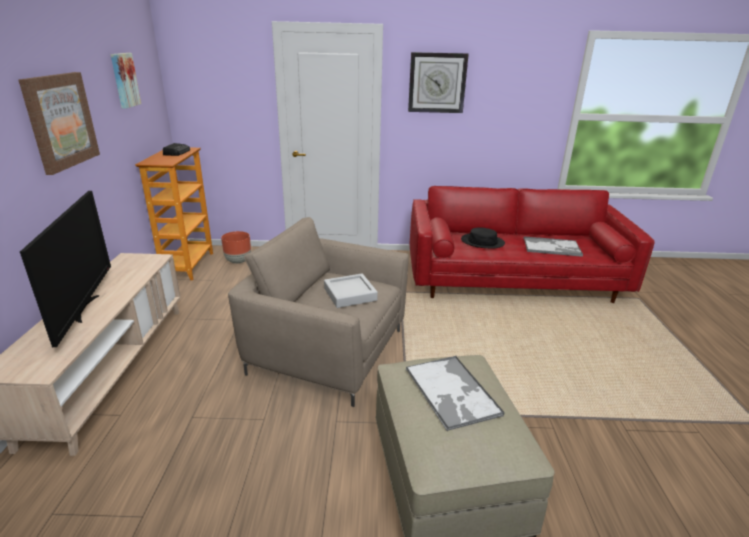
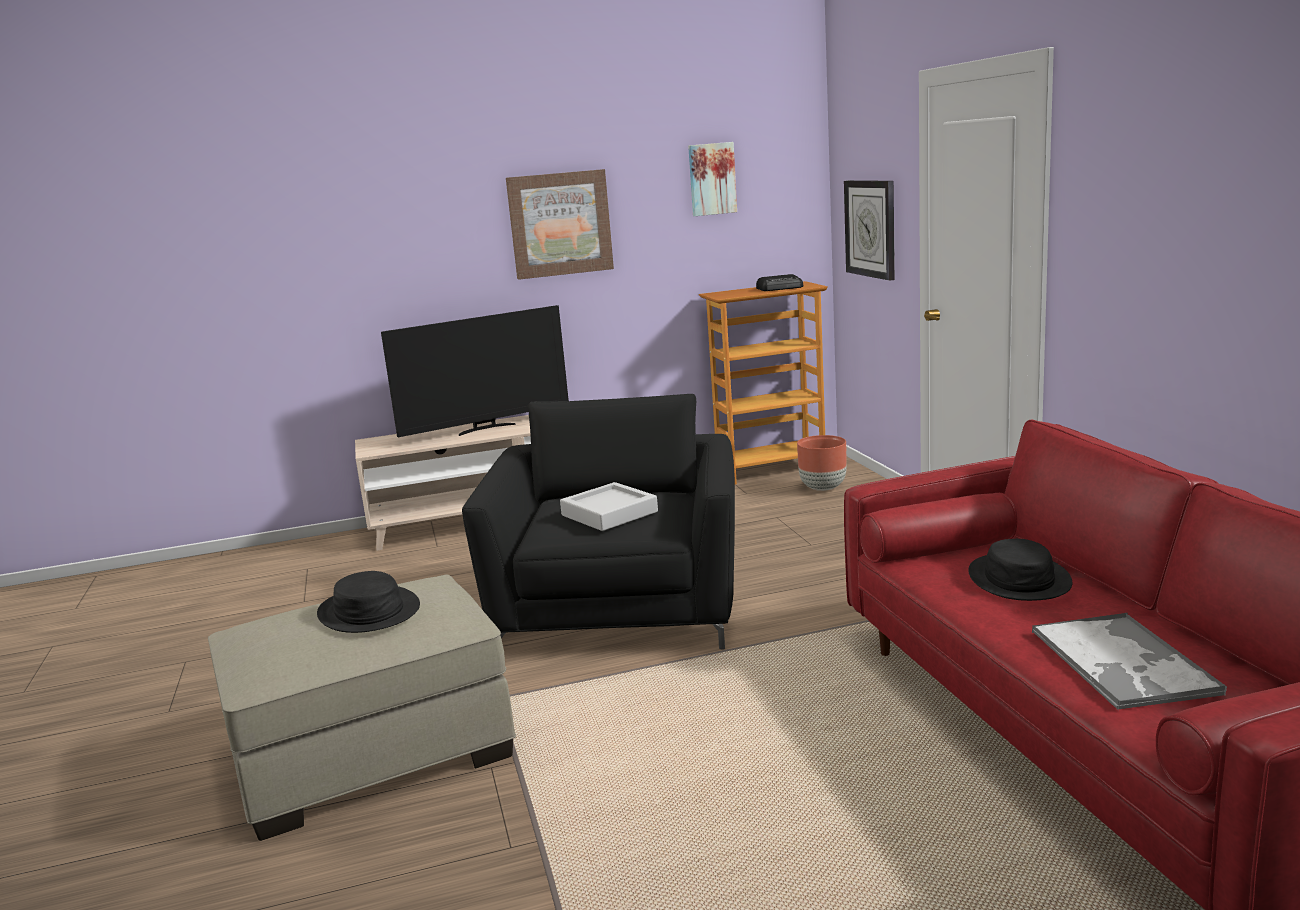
camera: 75 degrees right, 10 degrees down
beige armchair [228,217,409,407] -> black armchair [462,394,735,650]
tray [406,356,505,431] -> black hat [317,571,420,633]
wall clock [408,52,469,113] -> wall clock moved to [844,180,895,281]

